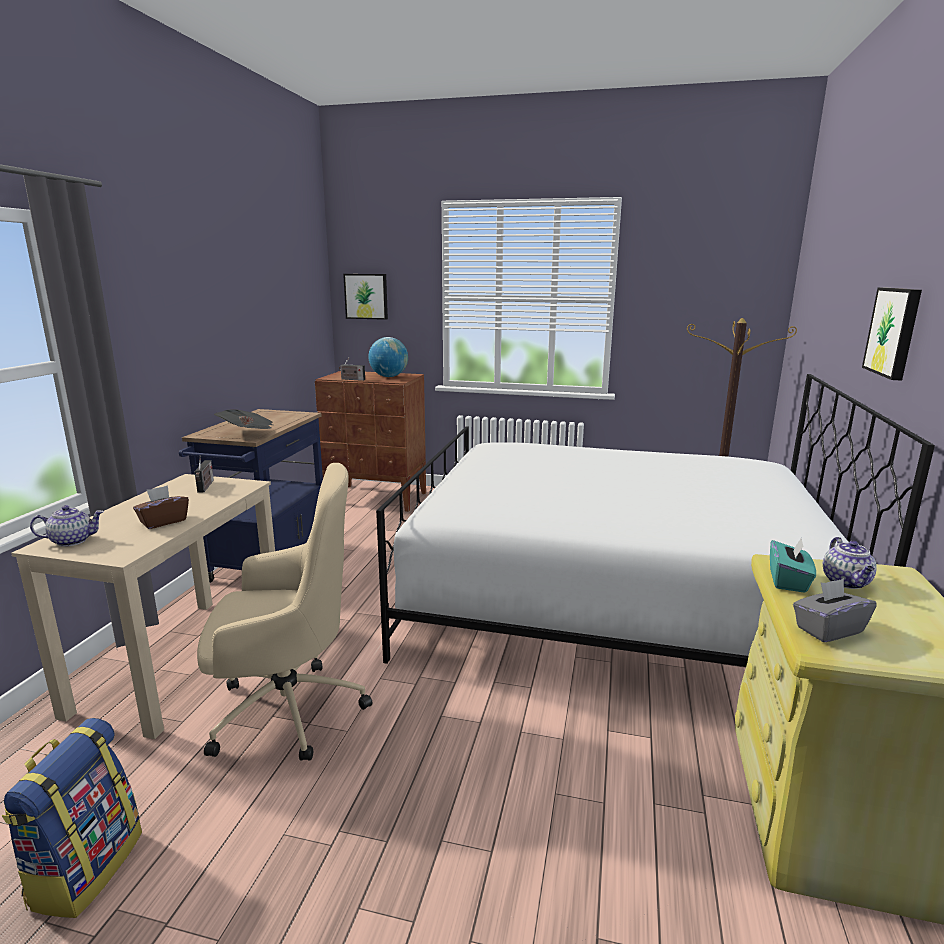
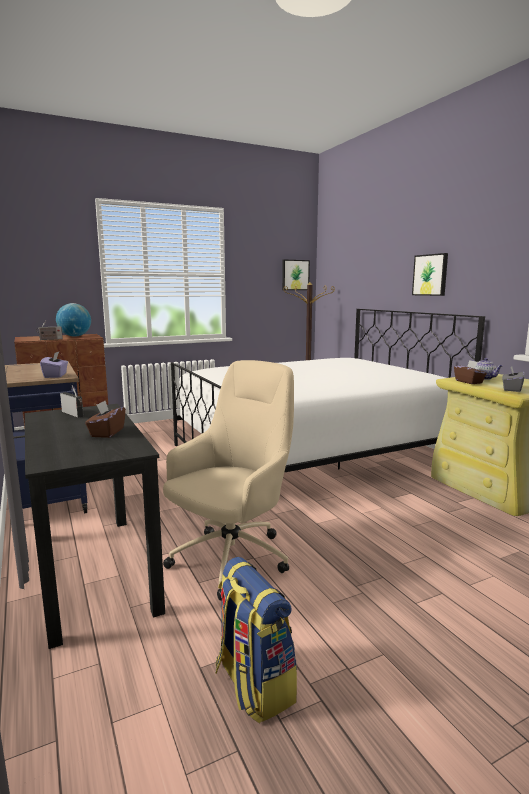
camera: 40 degrees left, 5 degrees down
beige desk [11,474,275,739] -> black desk [25,404,165,649]
teapot [30,505,104,547] -> none
newspaper [214,409,273,429] -> purple tissue box [40,352,68,378]
picture [343,274,388,320] -> picture moved to [282,260,310,290]
turquoise tissue box [770,537,816,593] -> brown tissue box [454,360,487,384]

